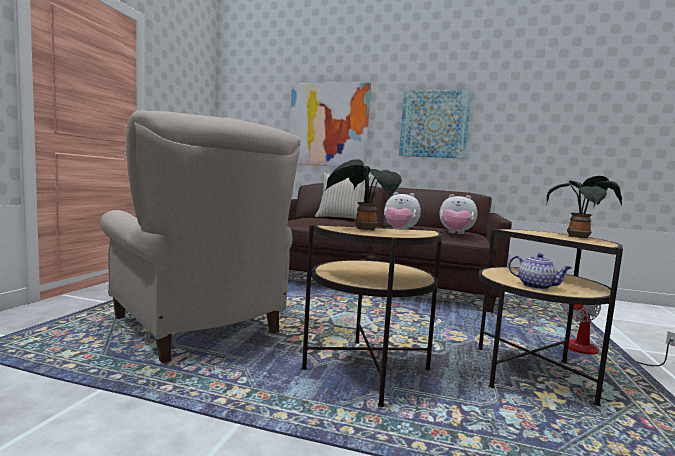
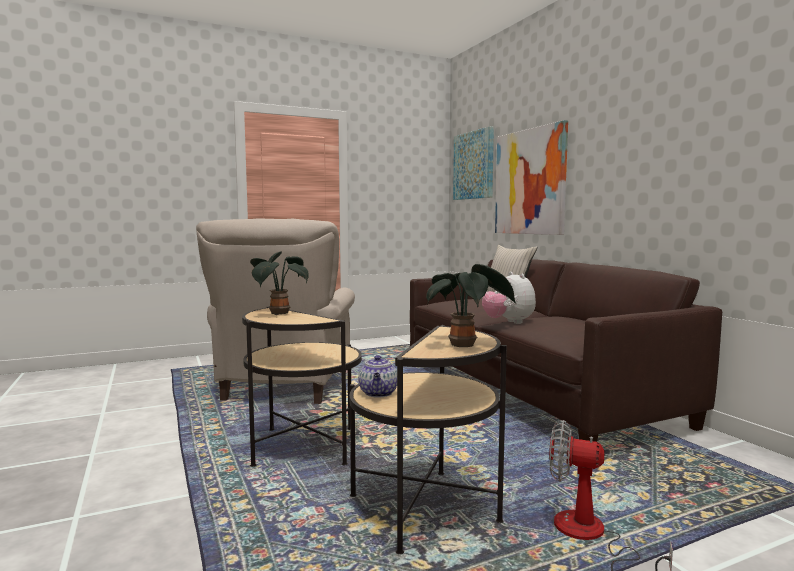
camera: 50 degrees right, 0 degrees up
picture [399,90,472,159] -> picture moved to [453,126,494,200]
plush toy [440,194,478,234] -> none

